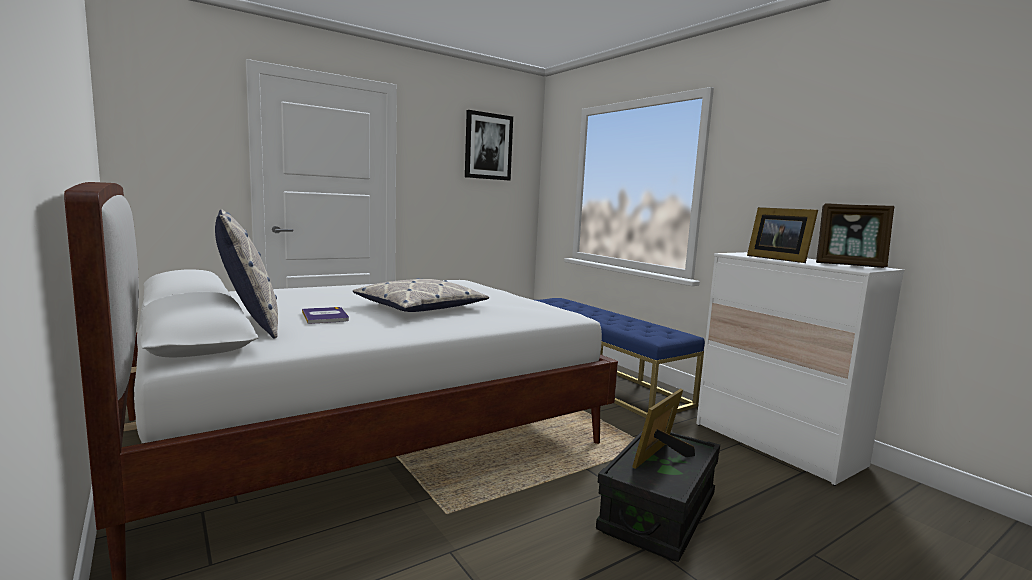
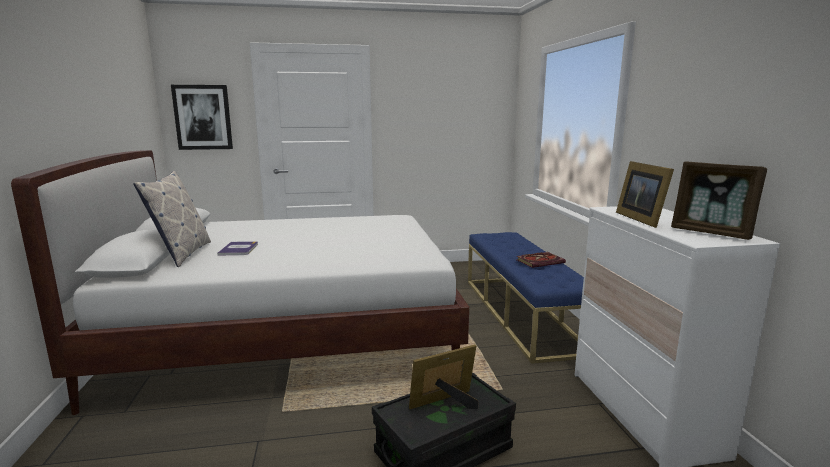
camera: 25 degrees right, 5 degrees up
pillow [353,278,489,312] -> none
picture [465,110,513,180] -> picture moved to [171,85,233,150]
none -> book [516,252,566,268]

